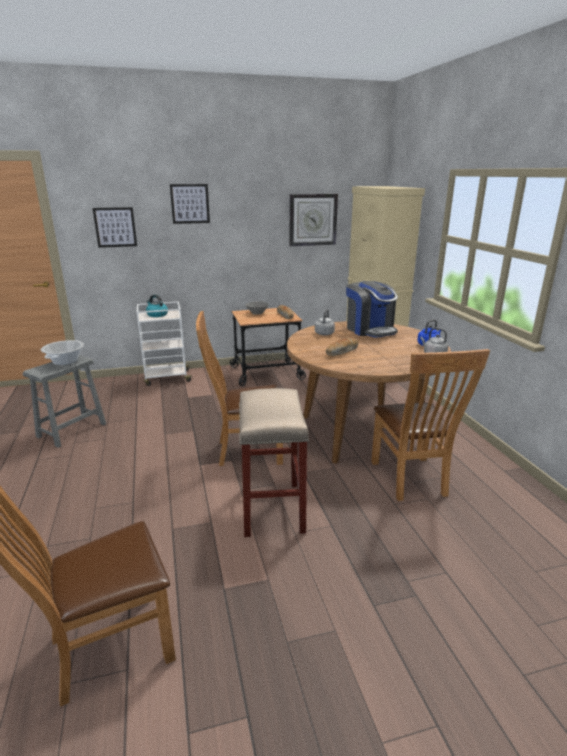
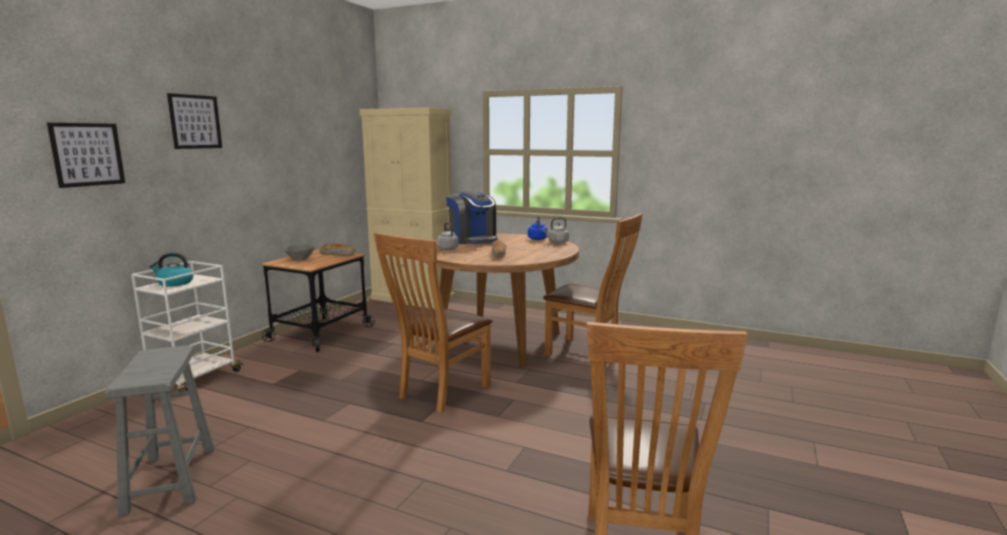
camera: 50 degrees left, 10 degrees down
cooking pot [41,340,84,365] -> none
beige stool [239,388,309,537] -> none
wall clock [290,194,338,246] -> none
coffee machine [346,281,398,338] -> coffee machine turned 45 degrees clockwise [446,191,498,244]

